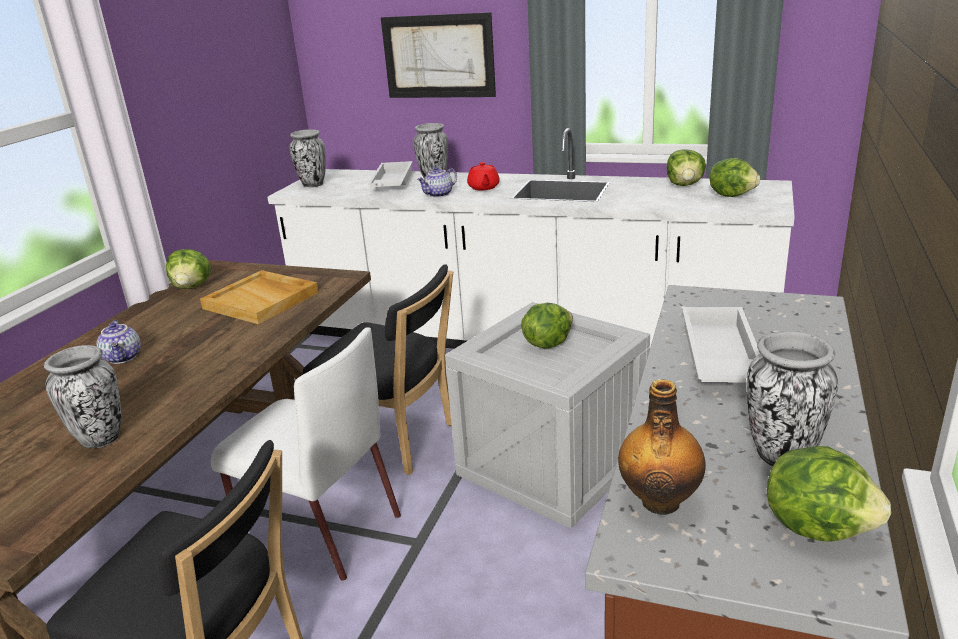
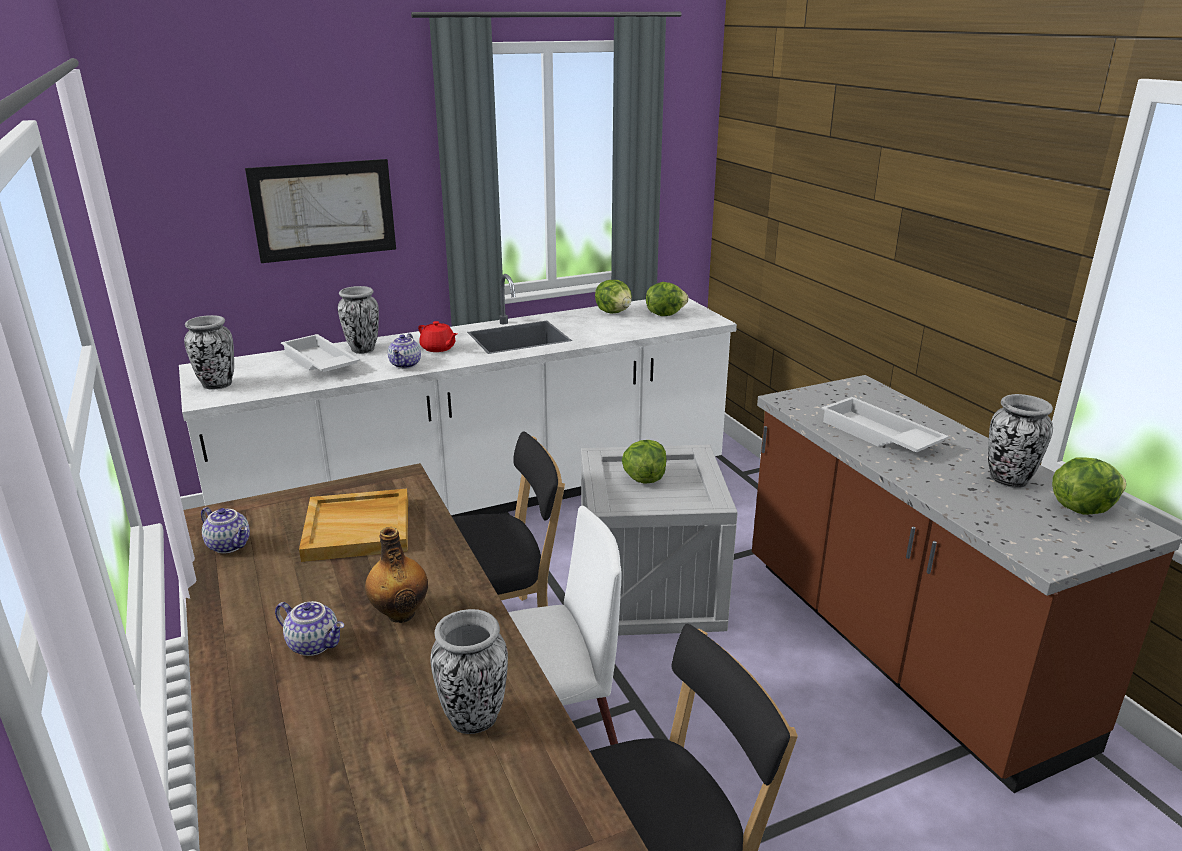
camera: 45 degrees left, 0 degrees up
lettuce [166,249,211,289] -> teapot [201,507,250,553]
bottle [618,379,706,515] -> bottle moved to [365,527,428,623]

